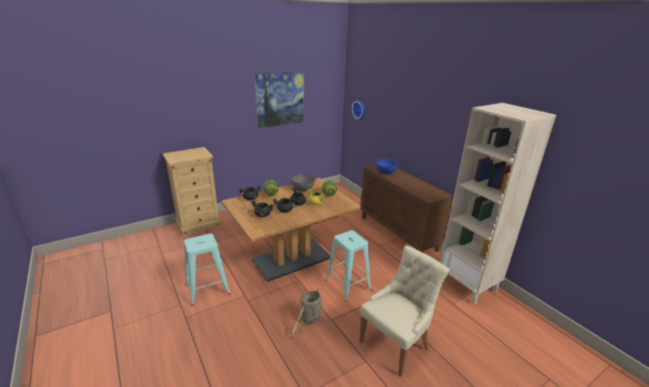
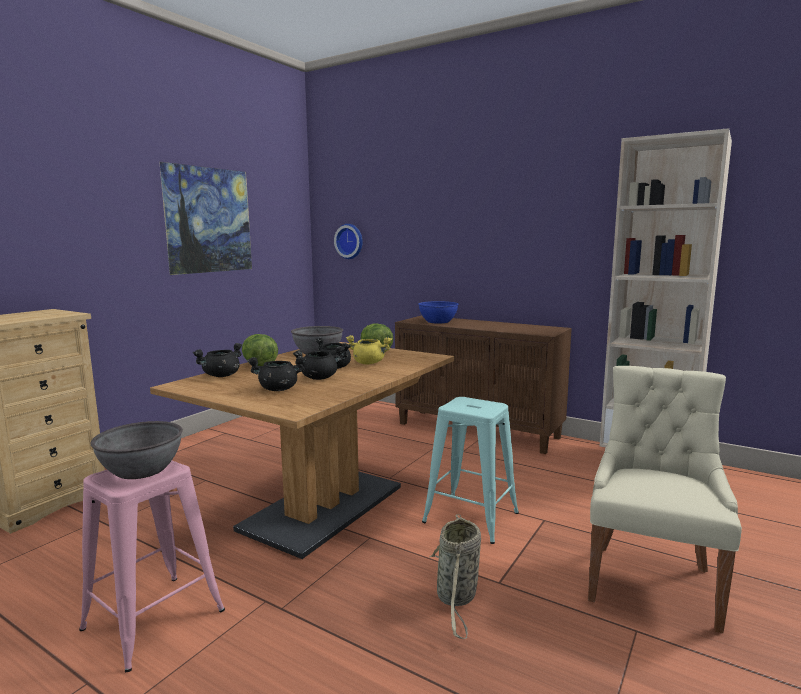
camera: 25 degrees left, 15 degrees down
turquoise stool [184,234,230,306] -> pink stool [79,460,225,672]
none -> grey bowl [90,421,183,479]

